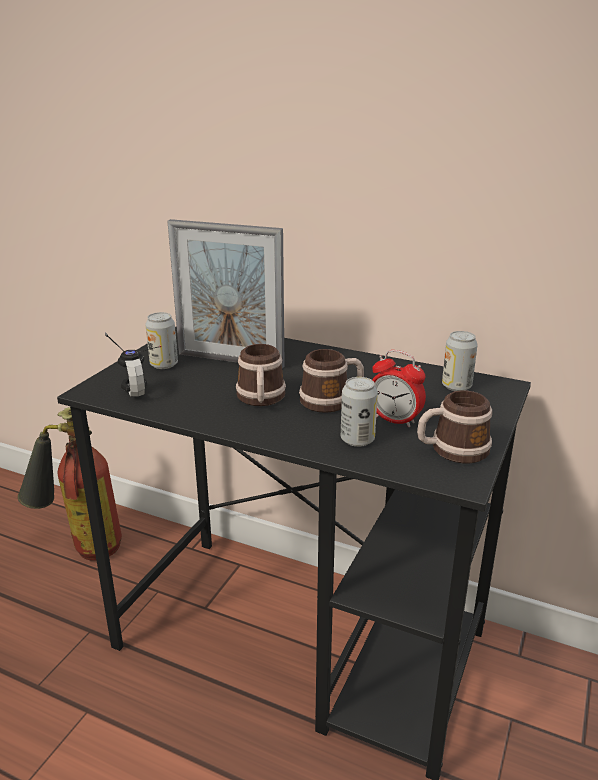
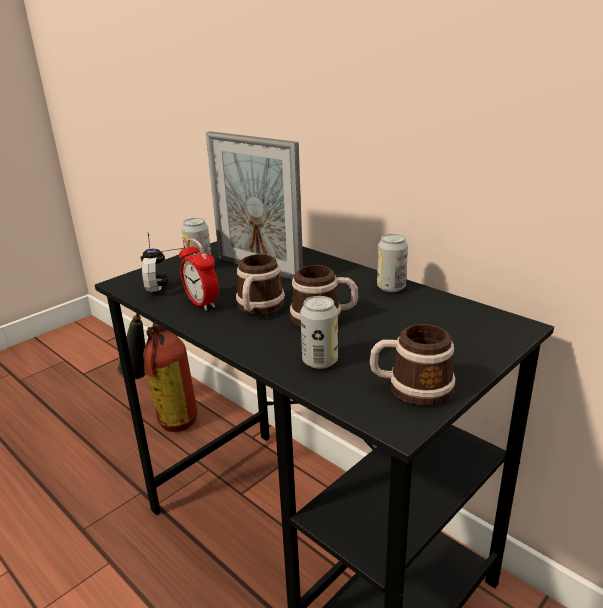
camera: 20 degrees right, 0 degrees up
alarm clock [372,350,426,428] -> alarm clock moved to [179,238,219,311]
can [442,331,478,391] -> can moved to [377,234,408,292]

